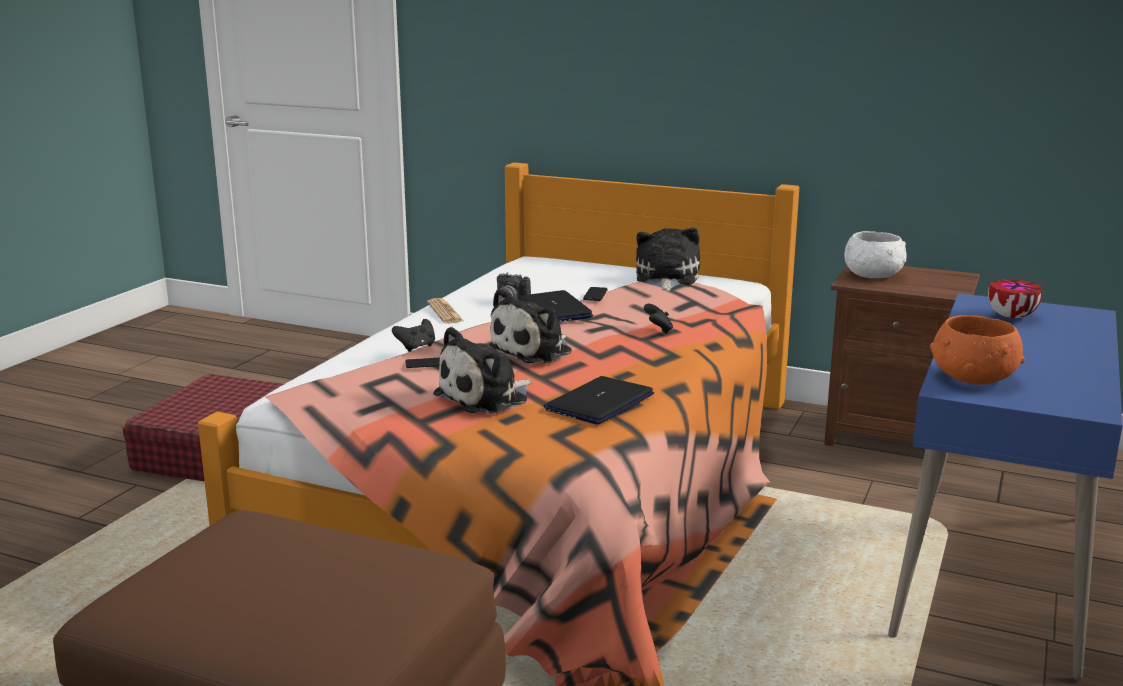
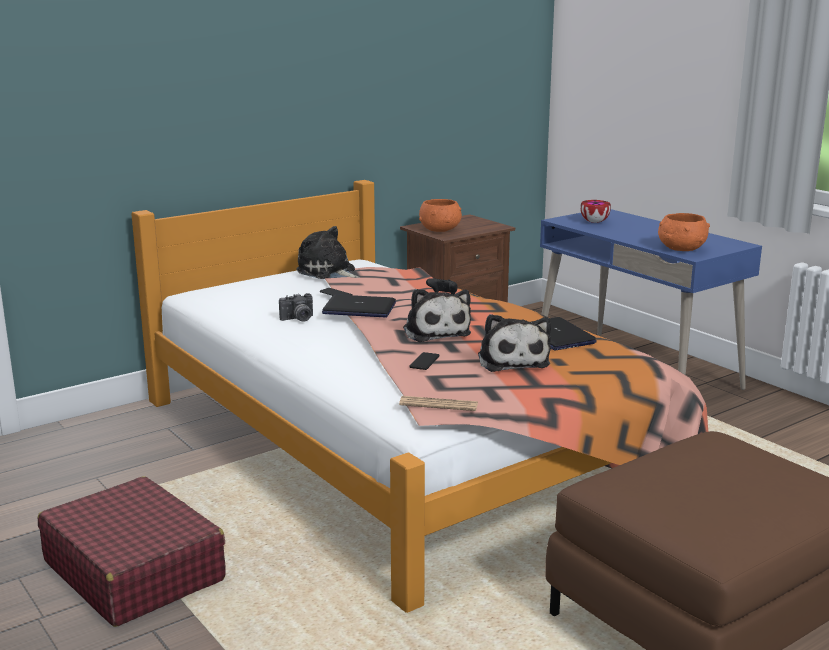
camera: 60 degrees left, 0 degrees up
black game controller [392,319,435,352] -> none
newspaper [427,298,463,324] -> newspaper moved to [399,396,478,411]
white bowl [844,231,906,278] -> orange bowl [419,199,462,232]

